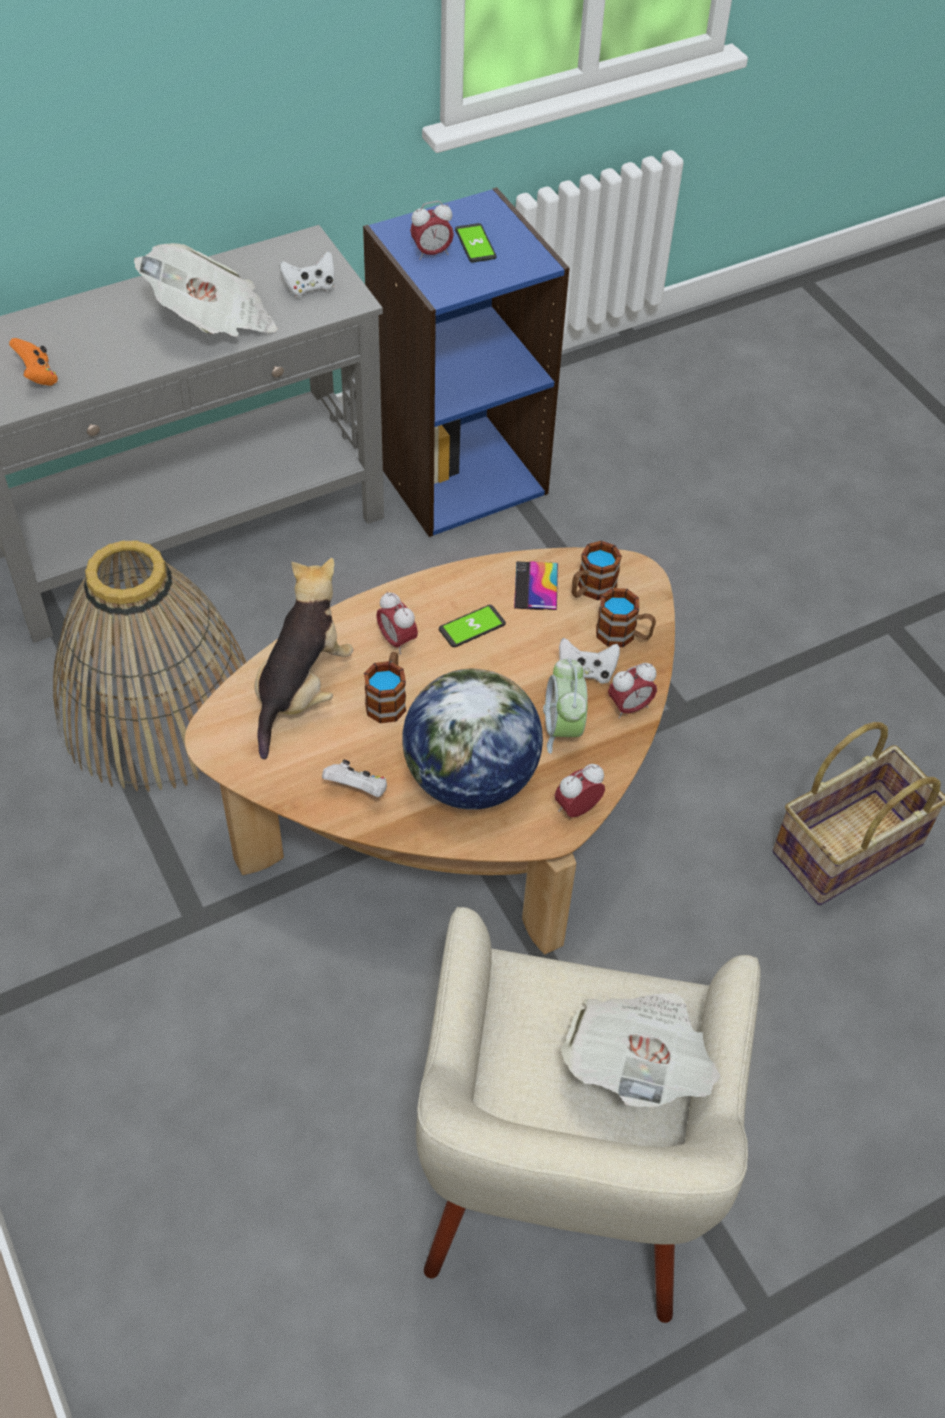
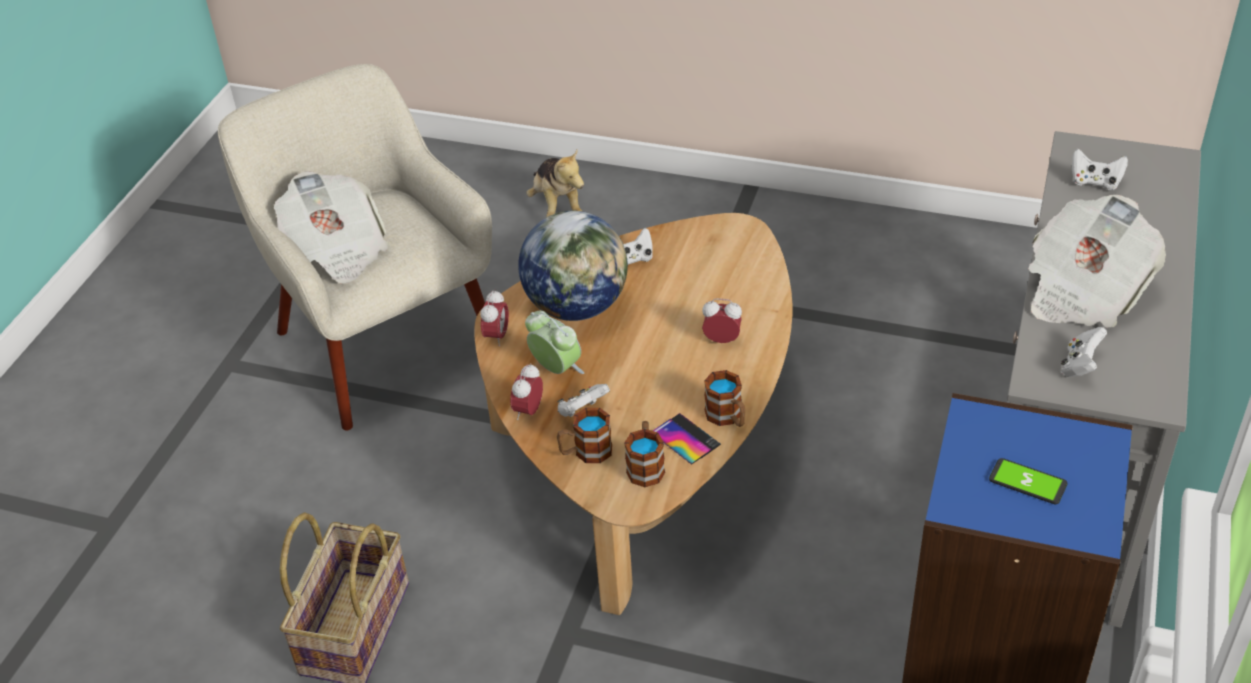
camera: 140 degrees right, 10 degrees down
orange game controller [9,338,58,386] -> white game controller [1072,149,1128,190]
basket [53,540,246,792] -> none
plush toy [255,558,353,759] -> plush toy moved to [526,149,584,217]
mug [364,652,406,723] -> mug moved to [704,370,745,427]
alarm clock [410,201,454,260] -> none
phone [439,605,506,647] -> none

